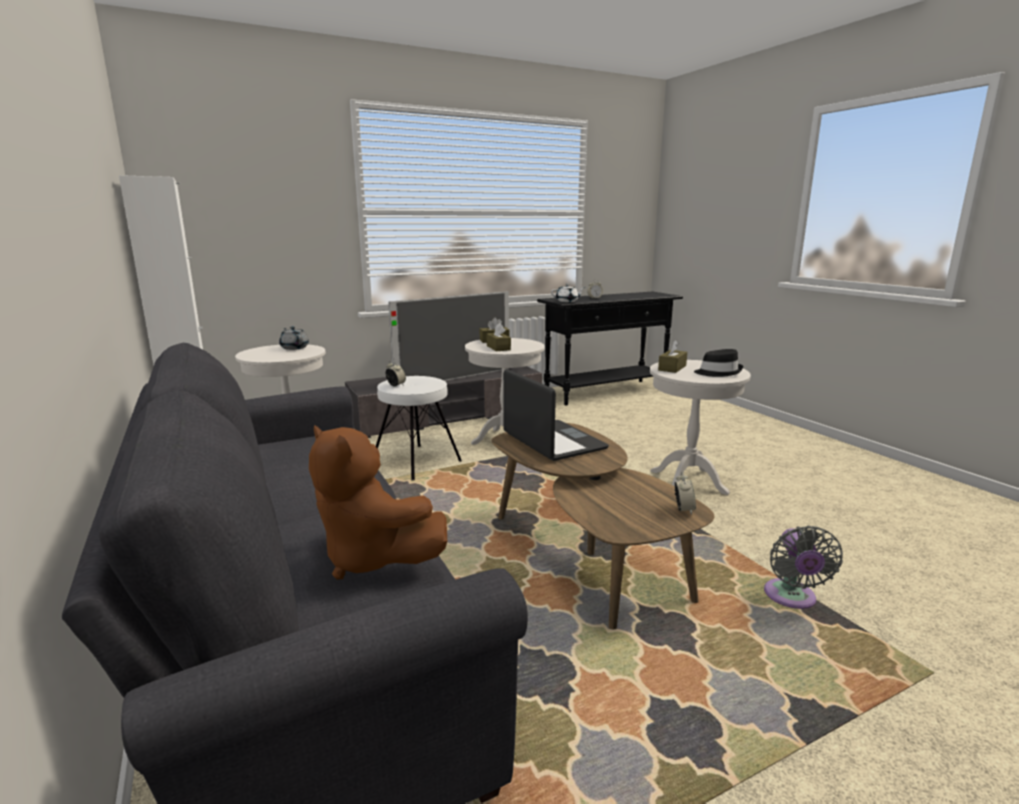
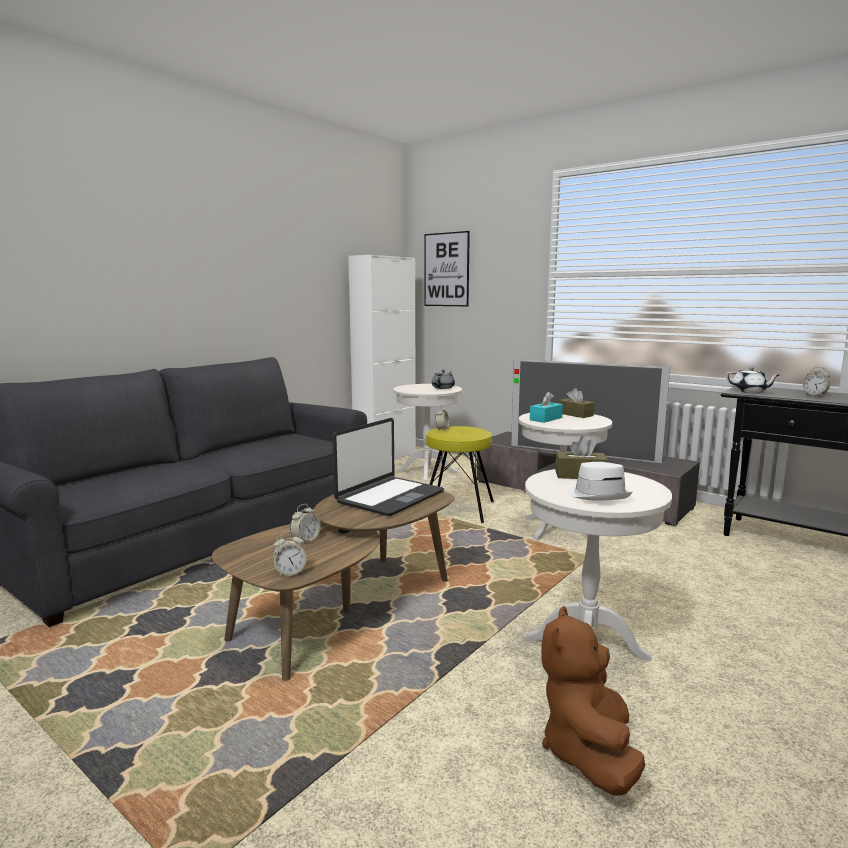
camera: 65 degrees right, 5 degrees down
brown plush toy [309,425,447,580] -> brown plush toy moved to [542,606,645,796]
white stool [376,376,462,480] -> yellow stool [426,426,494,523]
brown tissue box [487,323,511,351] -> turquoise tissue box [530,391,563,423]
black hat [694,349,743,377] -> white hat [567,462,632,500]
grey fan [764,526,843,609] -> none
none -> alarm clock [290,504,321,545]
none -> picture [424,231,470,306]

